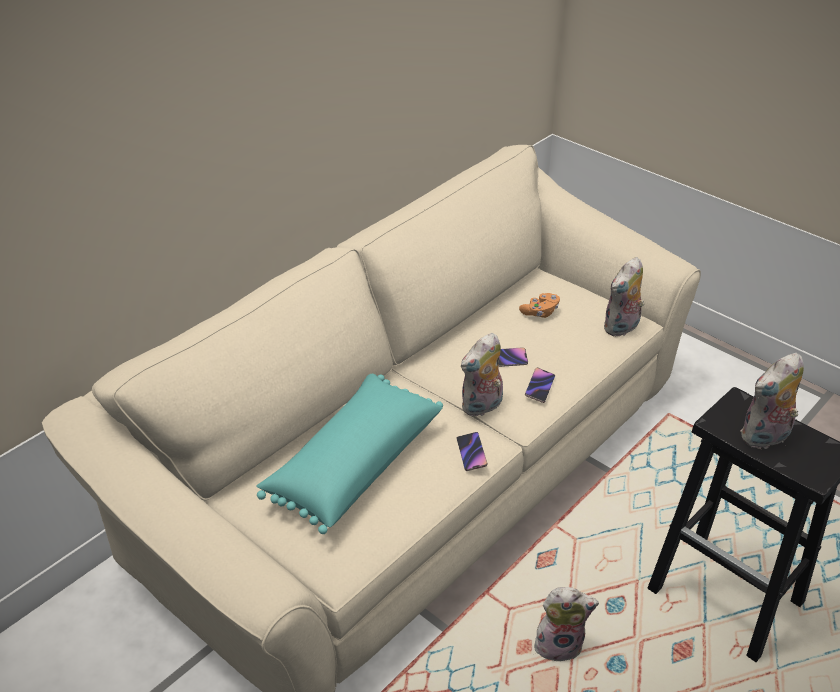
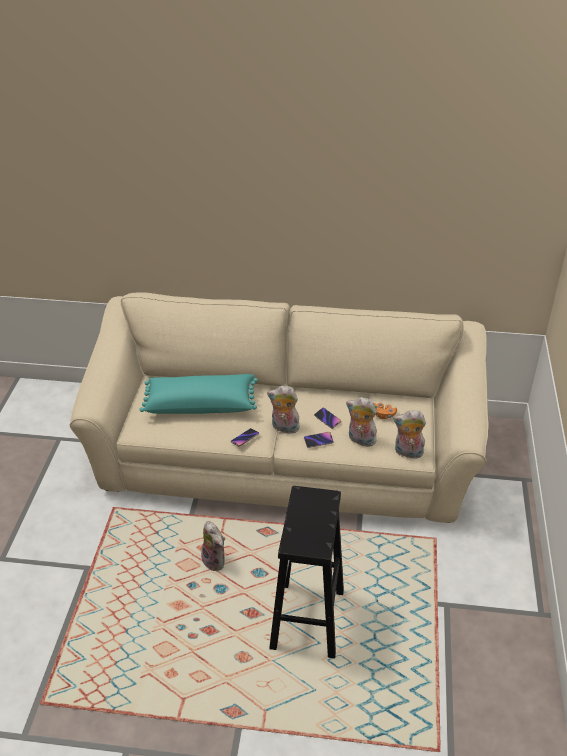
camera: 55 degrees right, 0 degrees up
plush toy [741,353,804,449] -> plush toy moved to [346,397,377,447]

